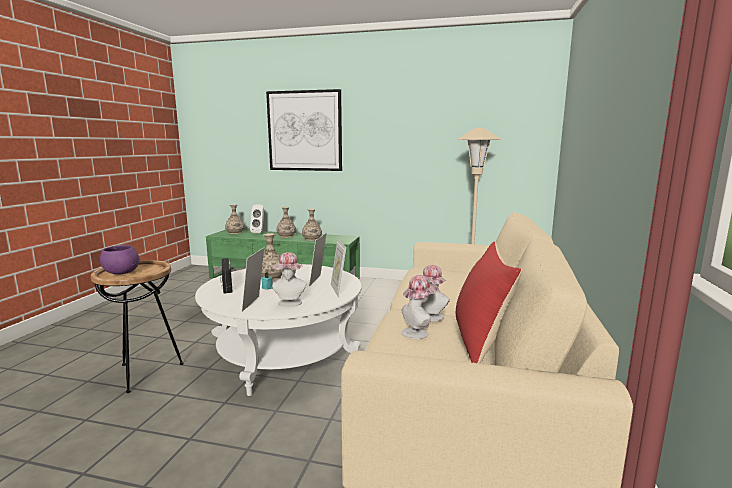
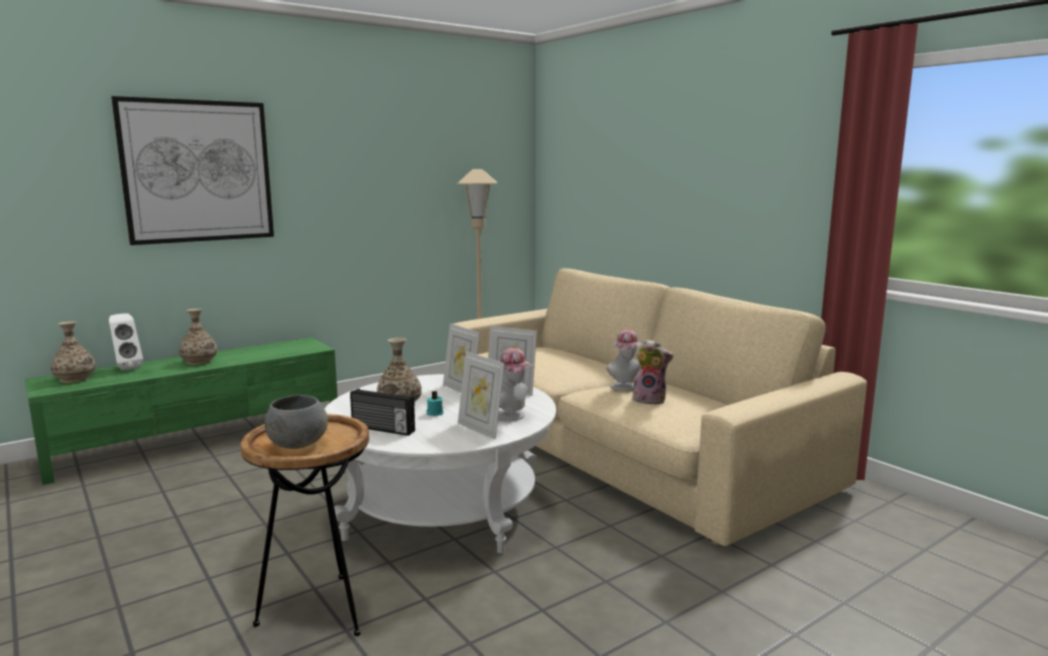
camera: 50 degrees left, 0 degrees up
purple bowl [100,245,140,275] -> grey bowl [265,395,328,449]
vase [302,209,322,241] -> none
hat [401,275,437,339] -> plush toy [632,339,673,405]
red pillow [456,242,522,364] -> none

